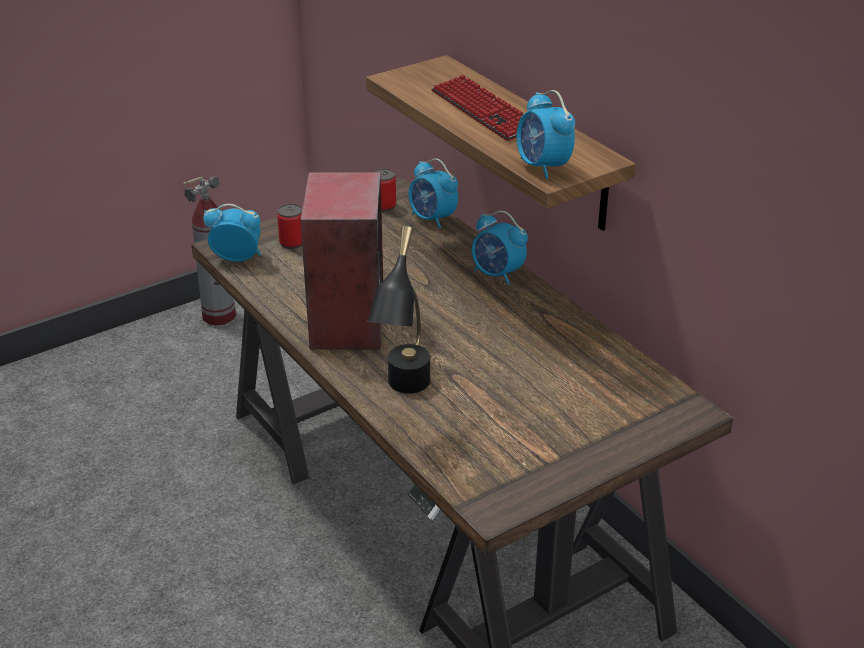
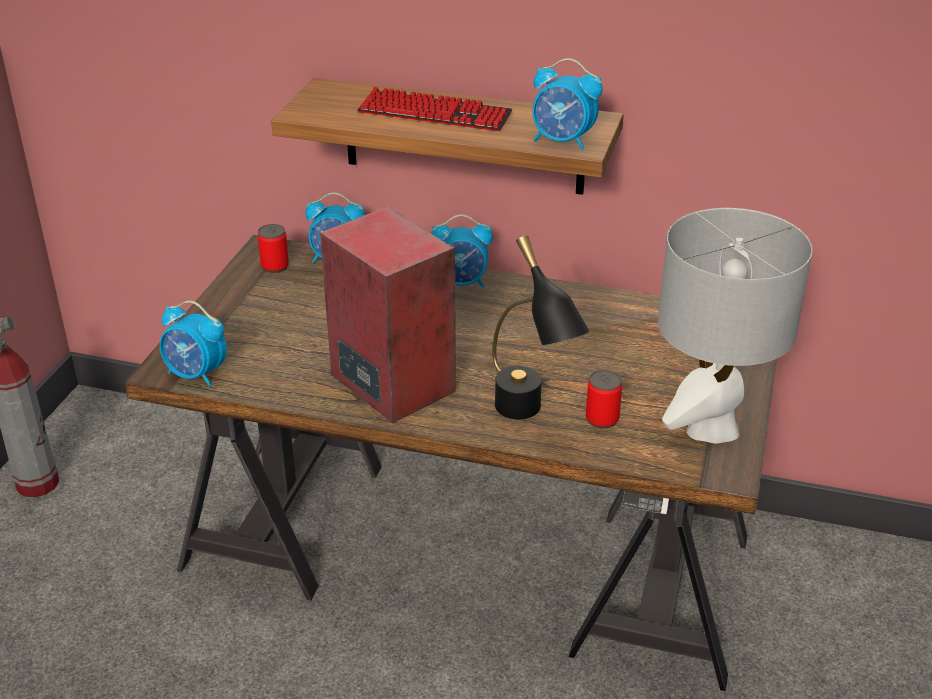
camera: 40 degrees left, 0 degrees up
alarm clock [203,204,261,262] -> alarm clock turned 120 degrees counterclockwise [160,301,227,387]
can [277,204,302,249] -> can moved to [586,370,622,429]
none -> grey table lamp [658,208,813,444]

